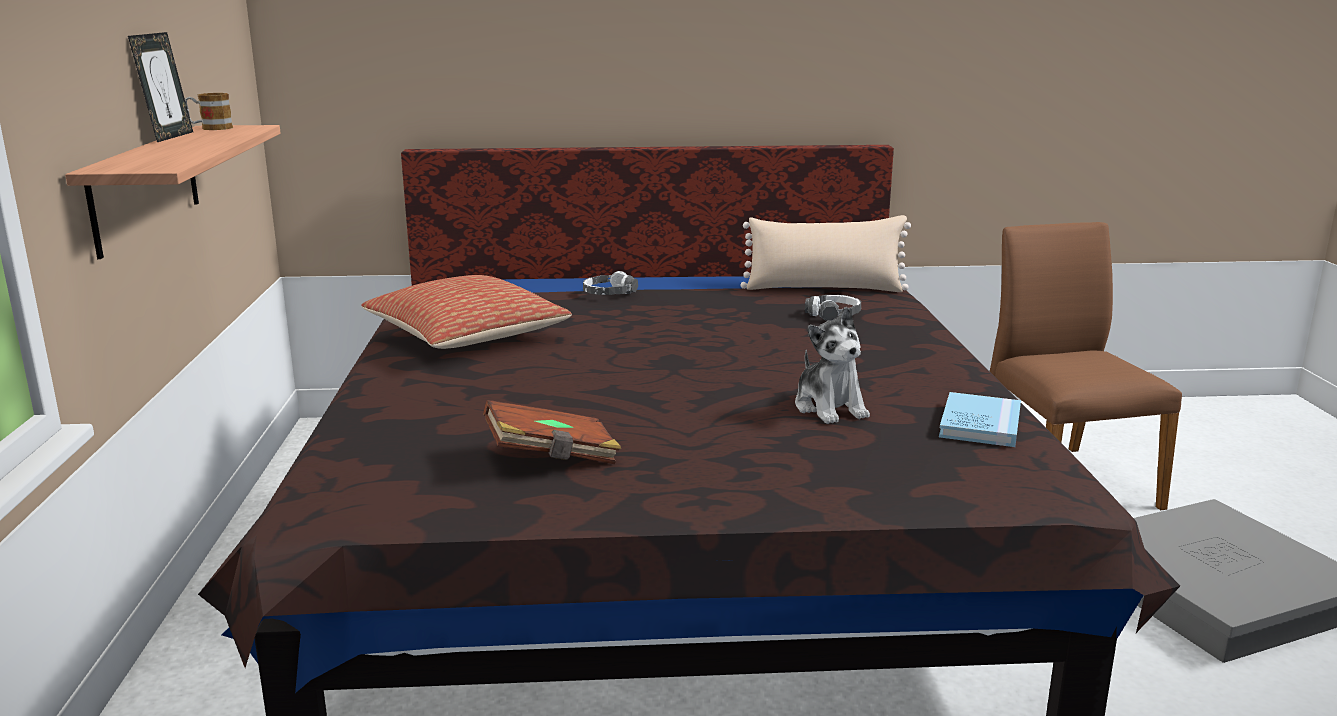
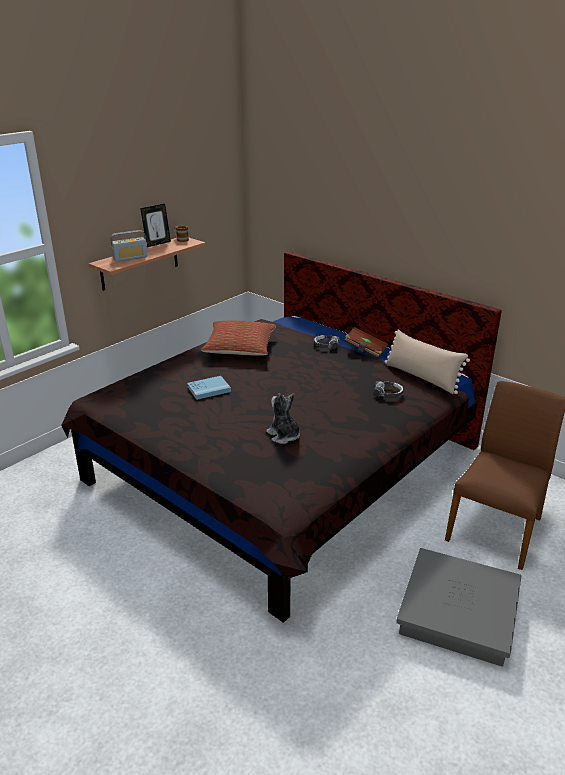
camera: 45 degrees right, 10 degrees up
brown book [483,400,621,464] -> brown book moved to [344,327,388,358]
plush toy [795,307,870,424] -> plush toy turned 120 degrees clockwise [266,393,300,444]
blue book [939,392,1021,447] -> blue book moved to [187,376,231,400]
none -> radio [111,230,148,262]

